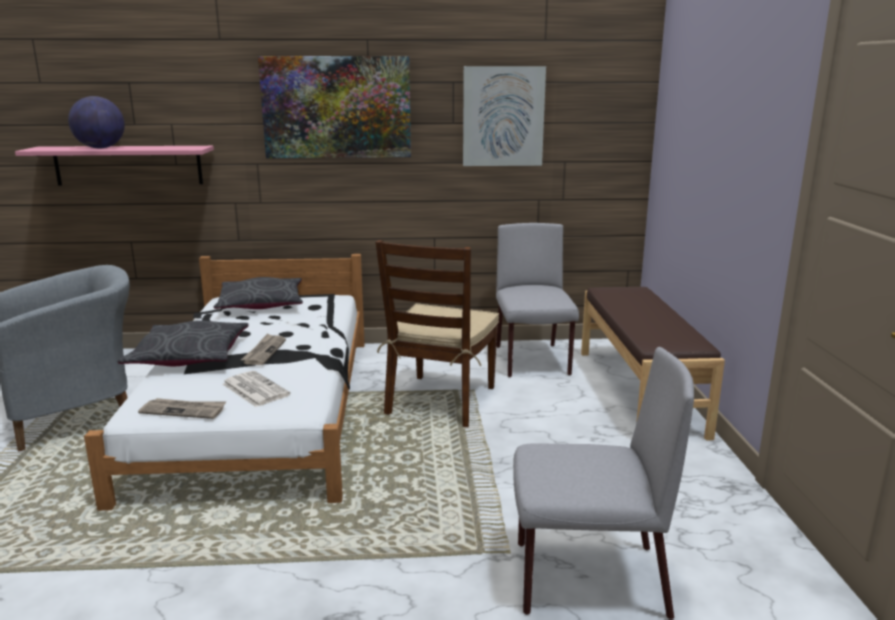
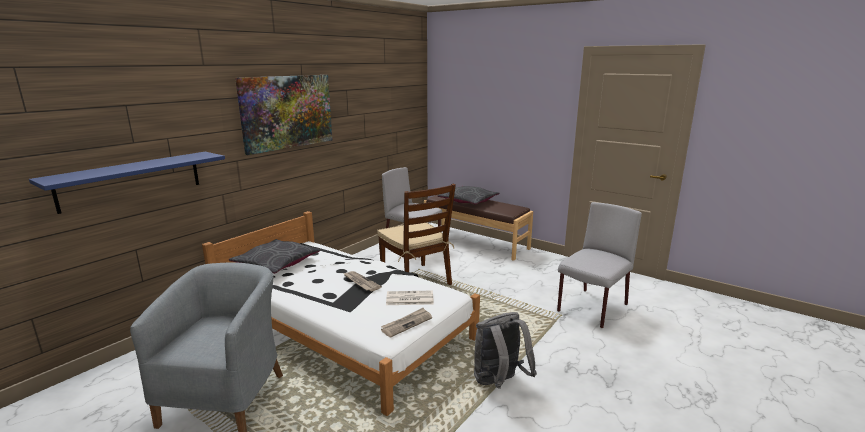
camera: 50 degrees left, 0 degrees up
pink shelf [15,146,214,186] -> blue shelf [29,152,225,214]
globe [68,96,125,148] -> none
grey pillow [118,320,249,366] -> grey pillow moved to [438,186,500,205]
picture [463,66,546,166] -> none
none -> grey backpack [474,312,537,389]

